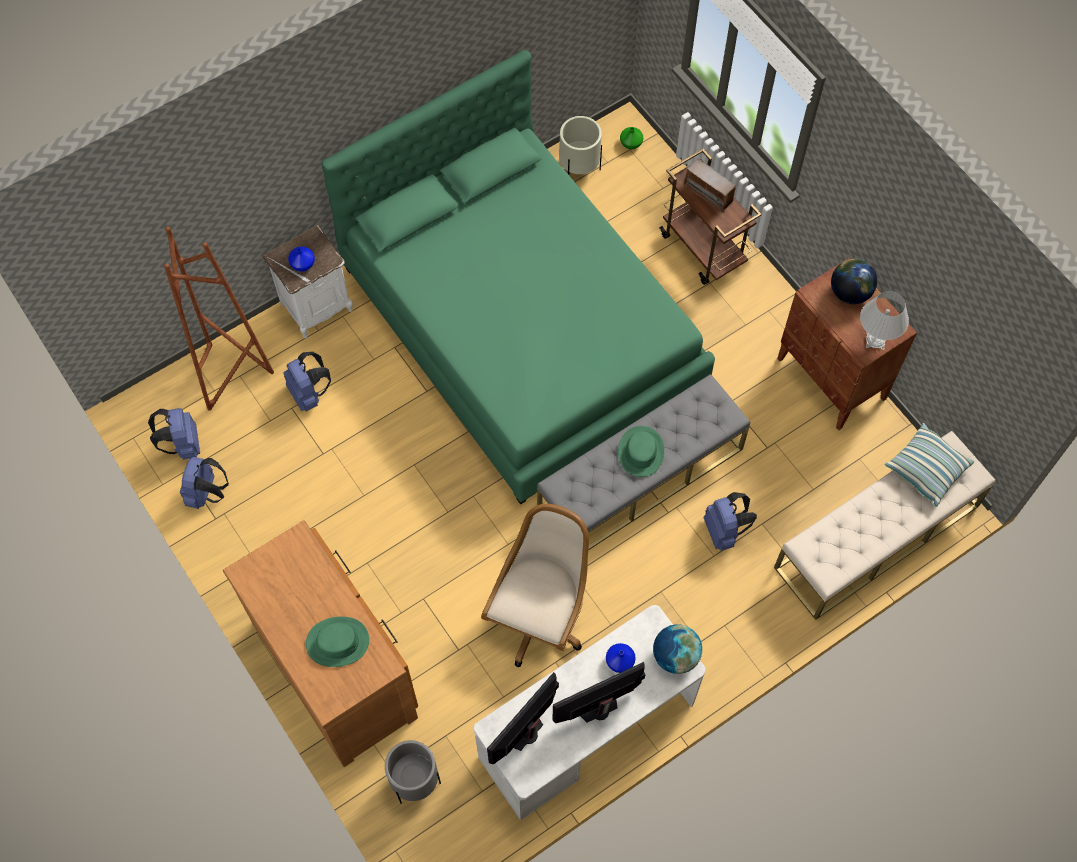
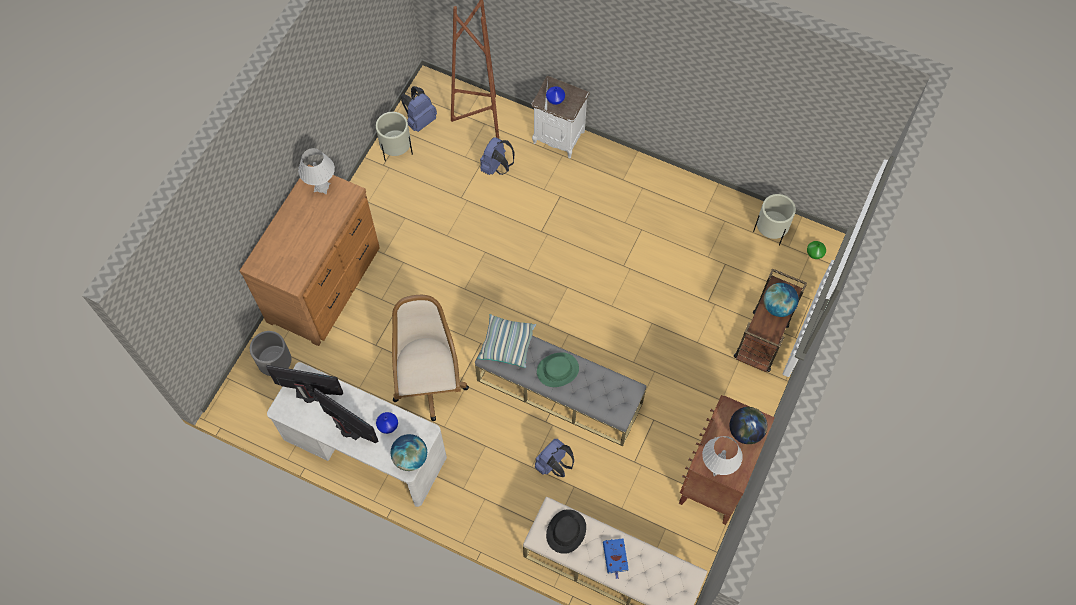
camera: 60 degrees right, 0 degrees up
blue backpack [180,457,229,509] -> beige planter [376,112,413,162]
green hat [306,617,369,667] -> none
green bed [321,50,715,505] -> none
office chair [481,504,589,667] -> office chair turned 90 degrees counterclockwise [392,295,469,421]
radio [682,159,738,213] -> globe [764,283,799,317]
pillow [885,423,974,507] -> pillow moved to [477,314,536,368]
none -> white table lamp [298,148,335,194]
none -> black hat [546,509,586,554]
none -> blue book [603,538,629,579]

